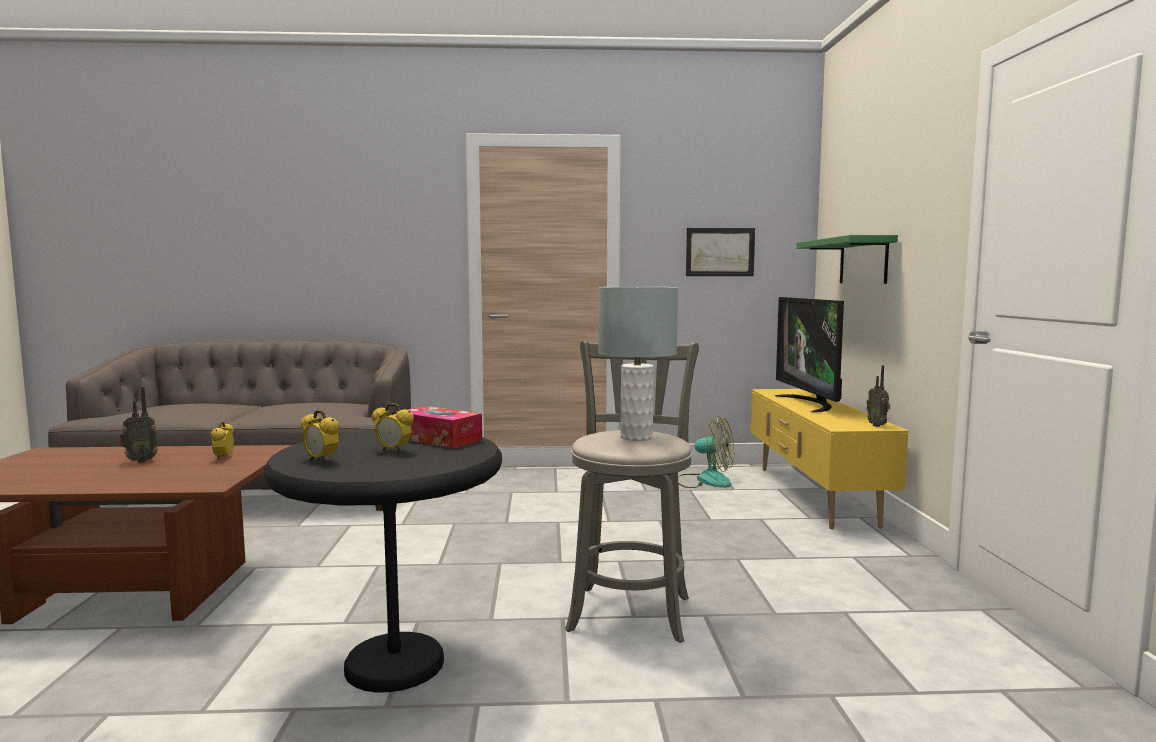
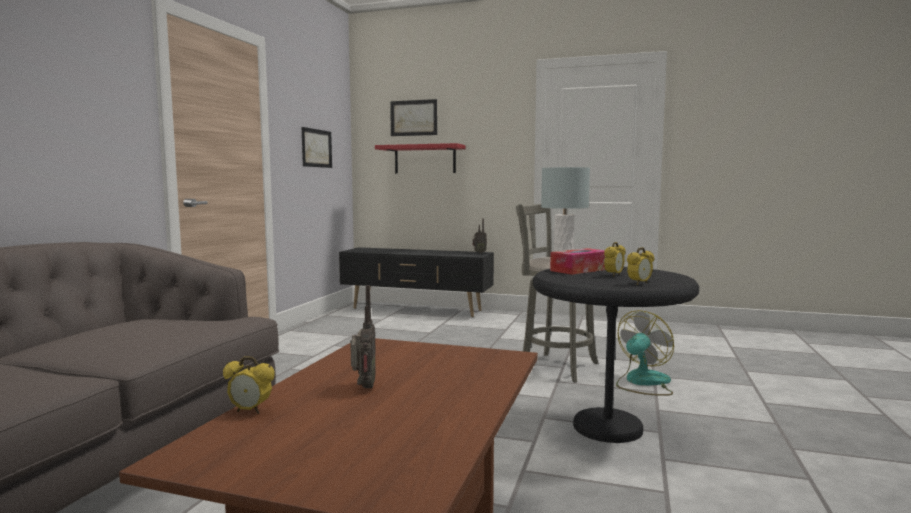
camera: 70 degrees left, 0 degrees up
alarm clock [210,421,234,460] -> alarm clock moved to [223,356,275,414]
fan [678,416,734,488] -> fan moved to [616,310,674,396]
yellow tv stand [751,389,908,529] -> black tv stand [339,247,494,317]
television [775,297,844,413] -> none
green shelf [796,235,898,284] -> red shelf [375,143,465,173]
none -> picture [390,99,437,136]

